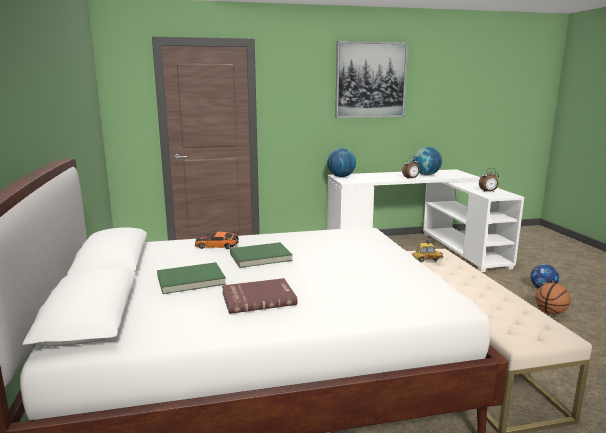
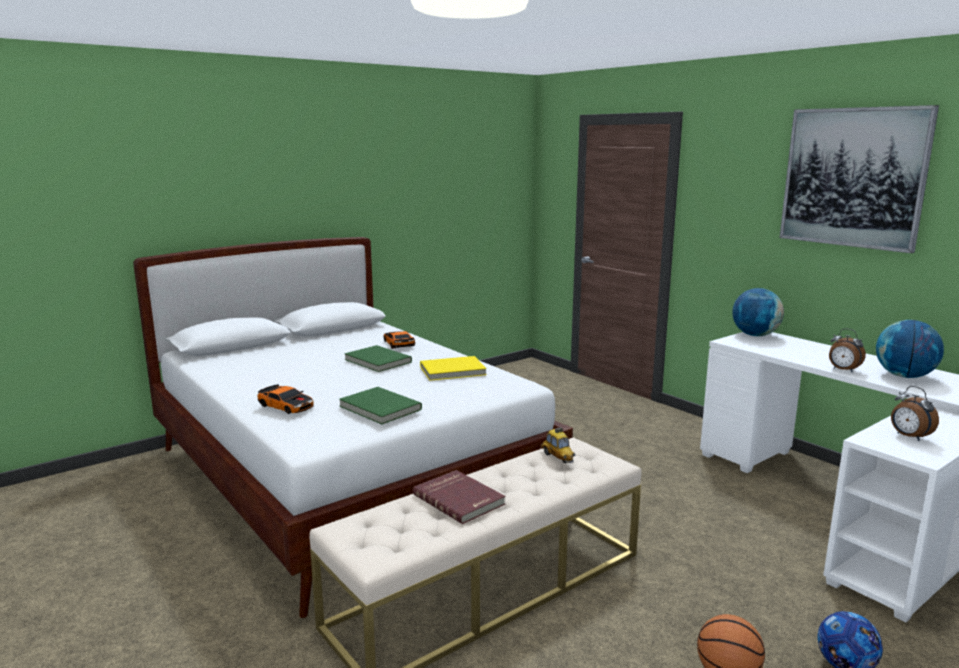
camera: 65 degrees right, 0 degrees up
green book [157,262,226,294] -> green book moved to [339,387,422,424]
red book [222,278,298,314] -> red book moved to [413,470,506,524]
none -> toy car [257,384,314,414]
none -> yellow book [420,356,487,381]

